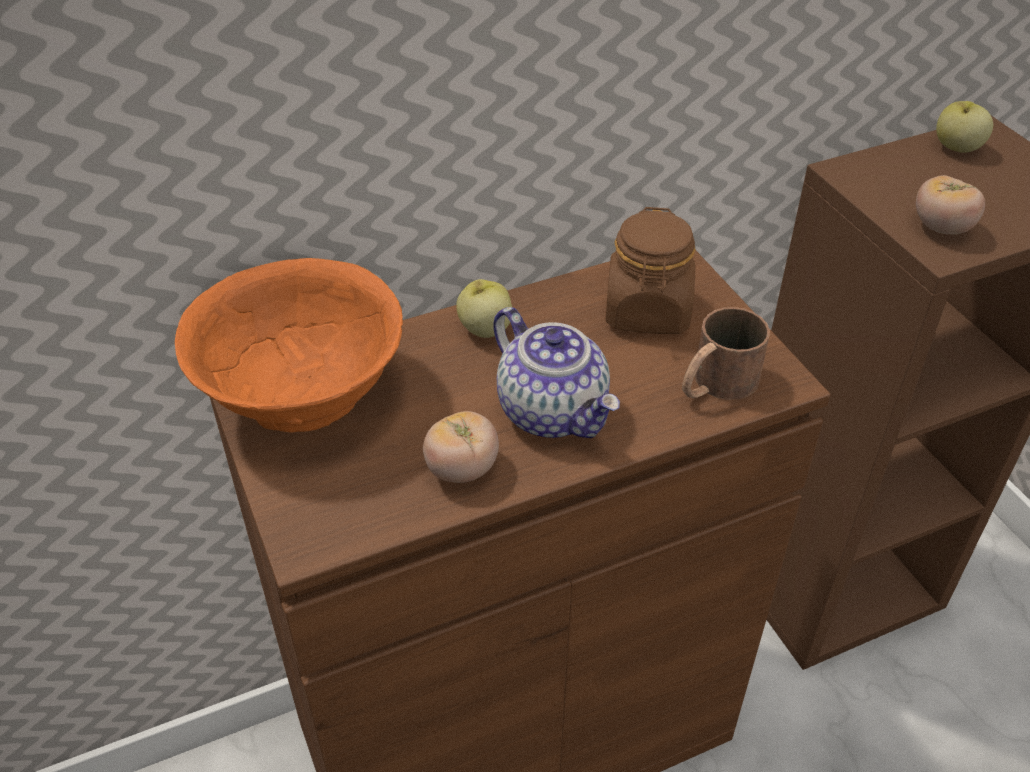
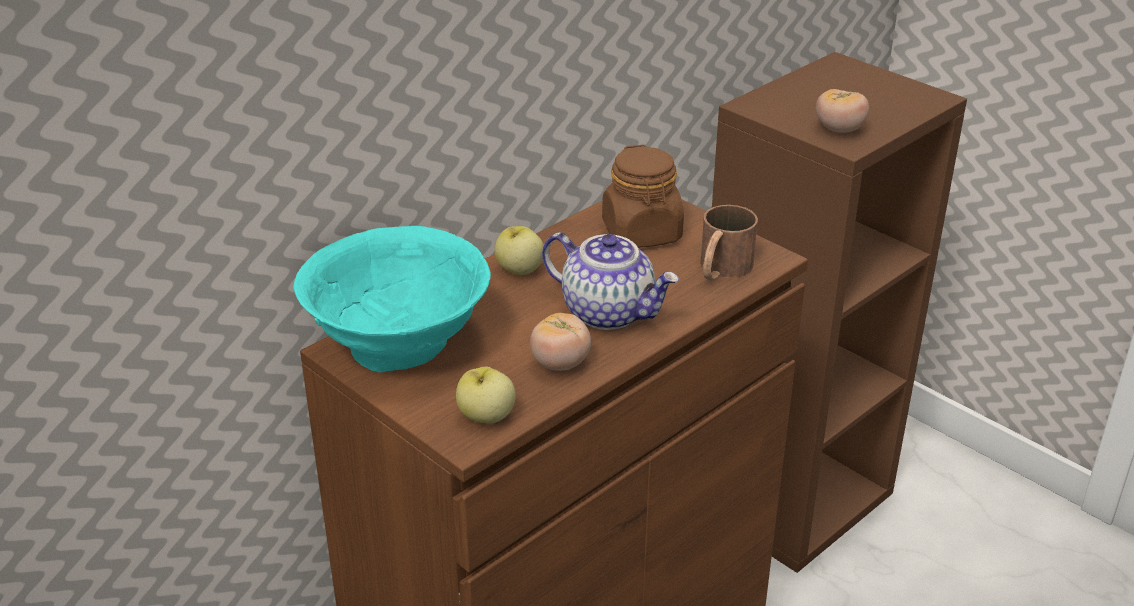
camera: 20 degrees left, 10 degrees down
orange bowl [175,258,403,433] -> turquoise bowl [293,226,491,373]
apple [936,101,993,153] -> apple moved to [456,367,516,424]

